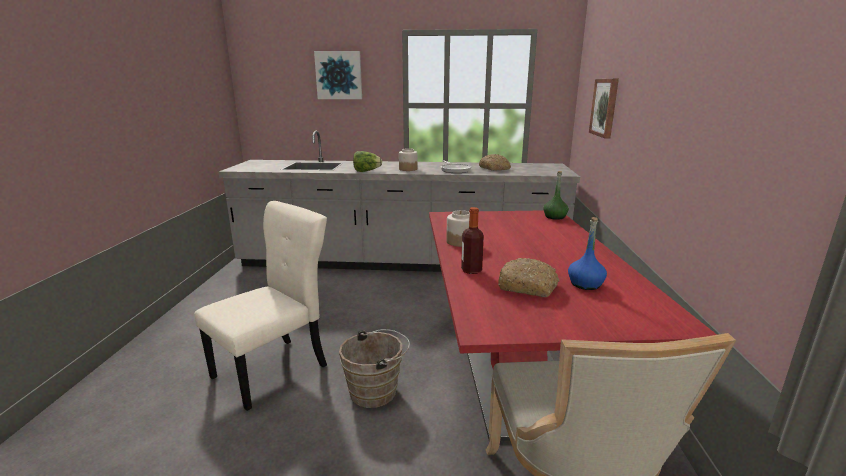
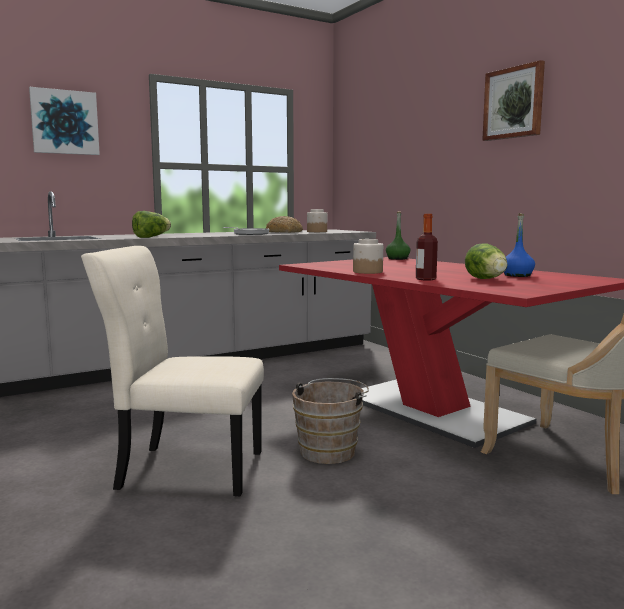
camera: 35 degrees left, 10 degrees down
beige chair [195,201,327,411] -> beige chair turned 90 degrees counterclockwise [81,246,264,496]
jar [399,148,417,171] -> jar moved to [307,209,327,232]
bread [498,258,560,297] -> lettuce [465,243,507,279]
picture [589,79,619,139] -> picture moved to [482,60,545,141]

